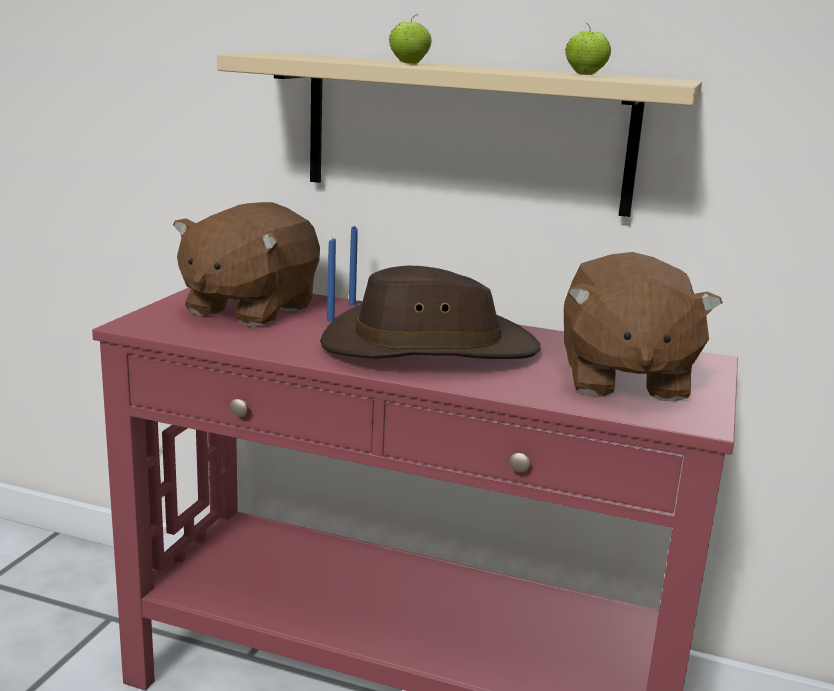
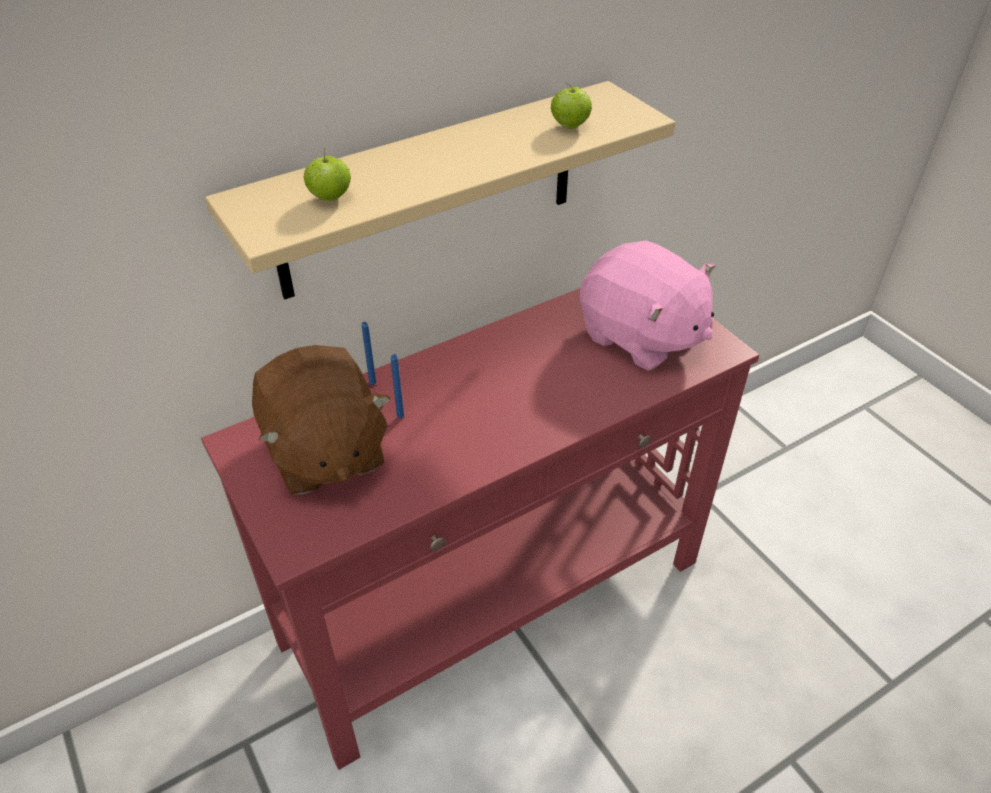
camera: 50 degrees left, 25 degrees up
brown hat [320,266,540,359] -> none
apple [389,14,431,64] -> apple moved to [303,148,351,201]
brown plush toy [564,252,723,402] -> pink plush toy [580,240,715,371]

